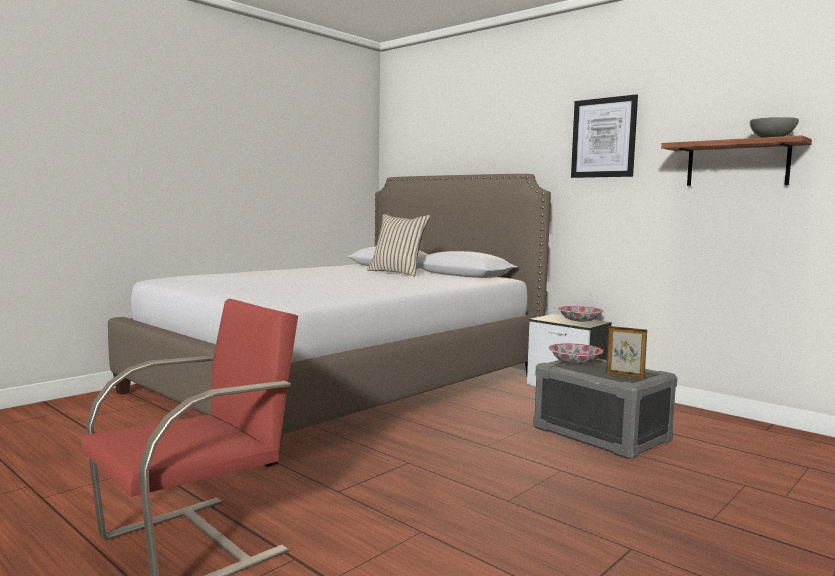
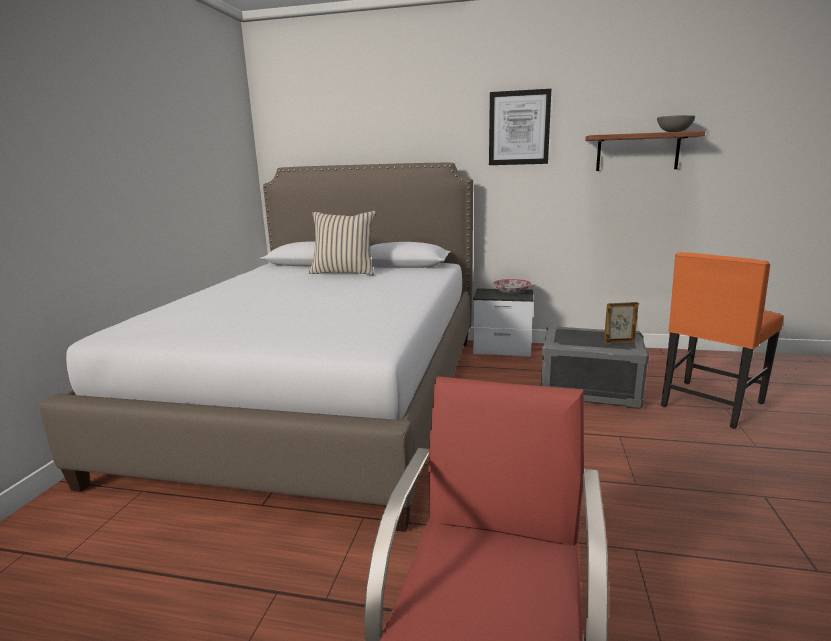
camera: 30 degrees left, 10 degrees up
bowl [549,343,603,364] -> none
none -> orange chair [661,252,783,429]

